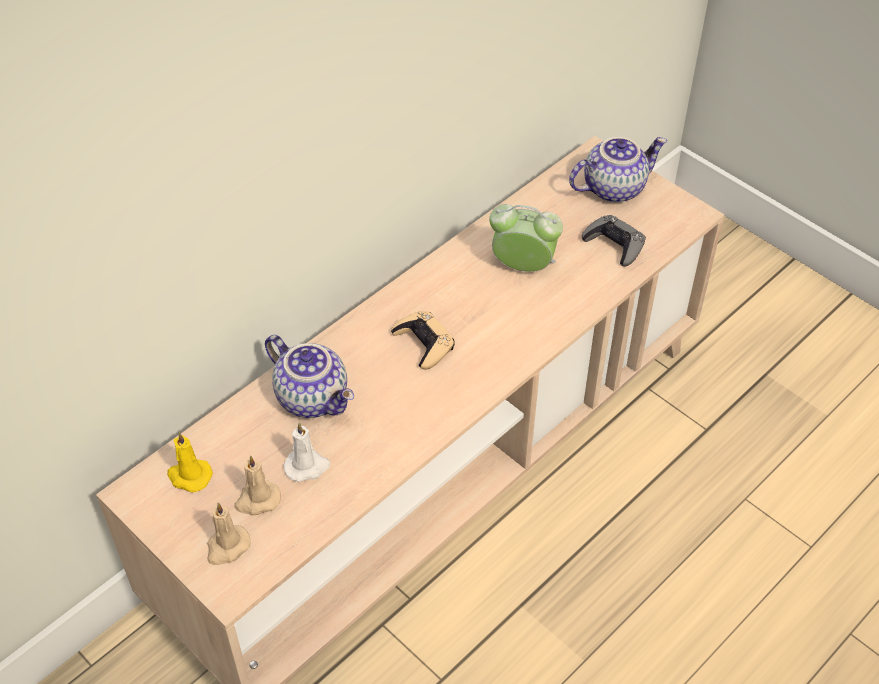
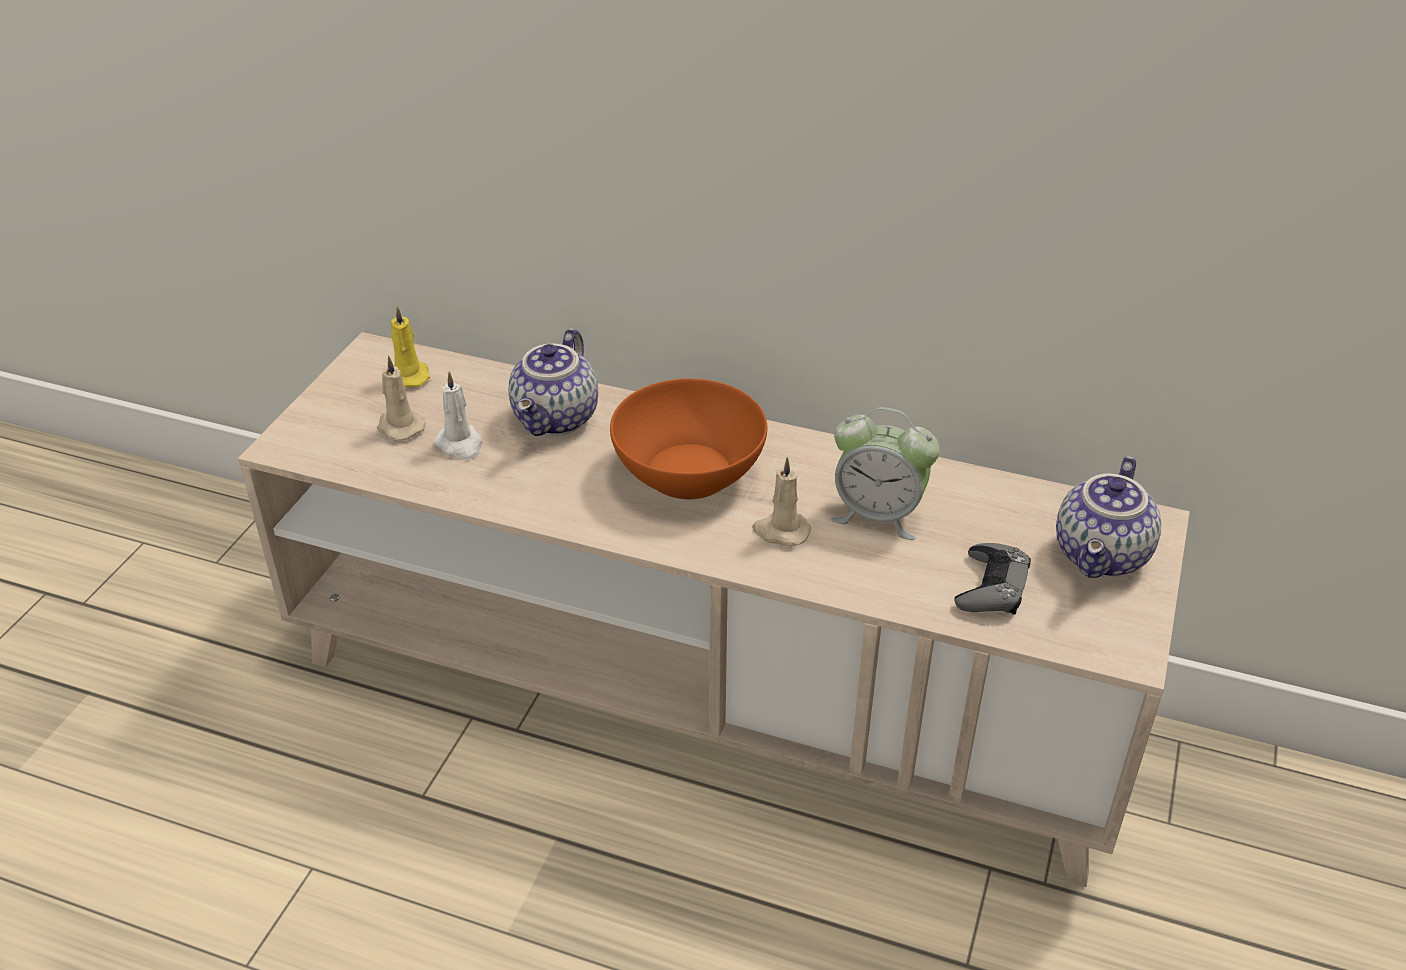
camera: 65 degrees right, 10 degrees down
beige candle [207,503,251,565] -> beige candle moved to [752,457,811,547]
beige game controller [391,311,455,370] -> orange bowl [610,378,767,499]
alarm clock [489,204,563,272] -> alarm clock turned 120 degrees clockwise [831,407,940,540]
teapot [569,137,667,203] -> teapot turned 75 degrees clockwise [1056,456,1161,578]

